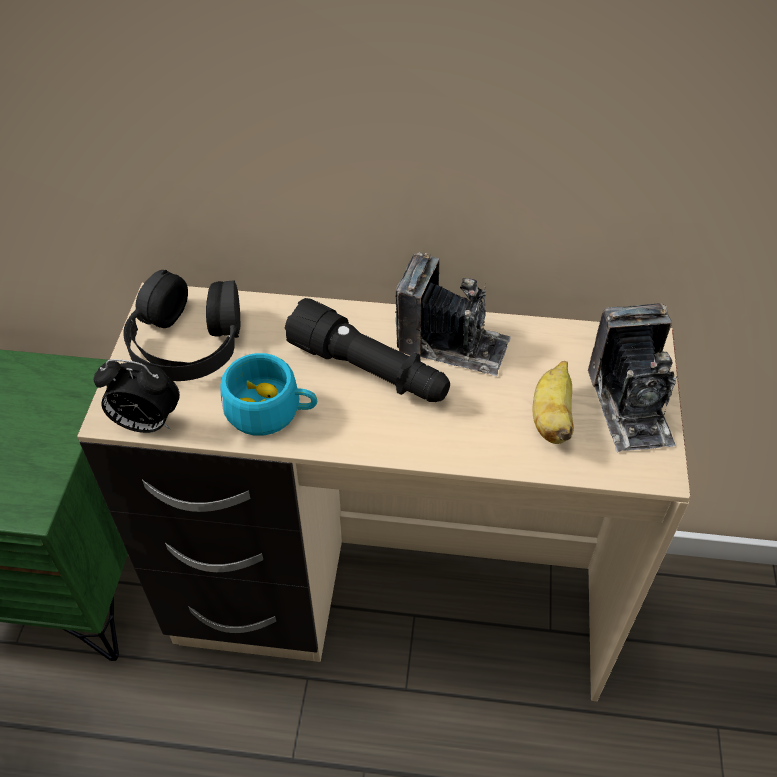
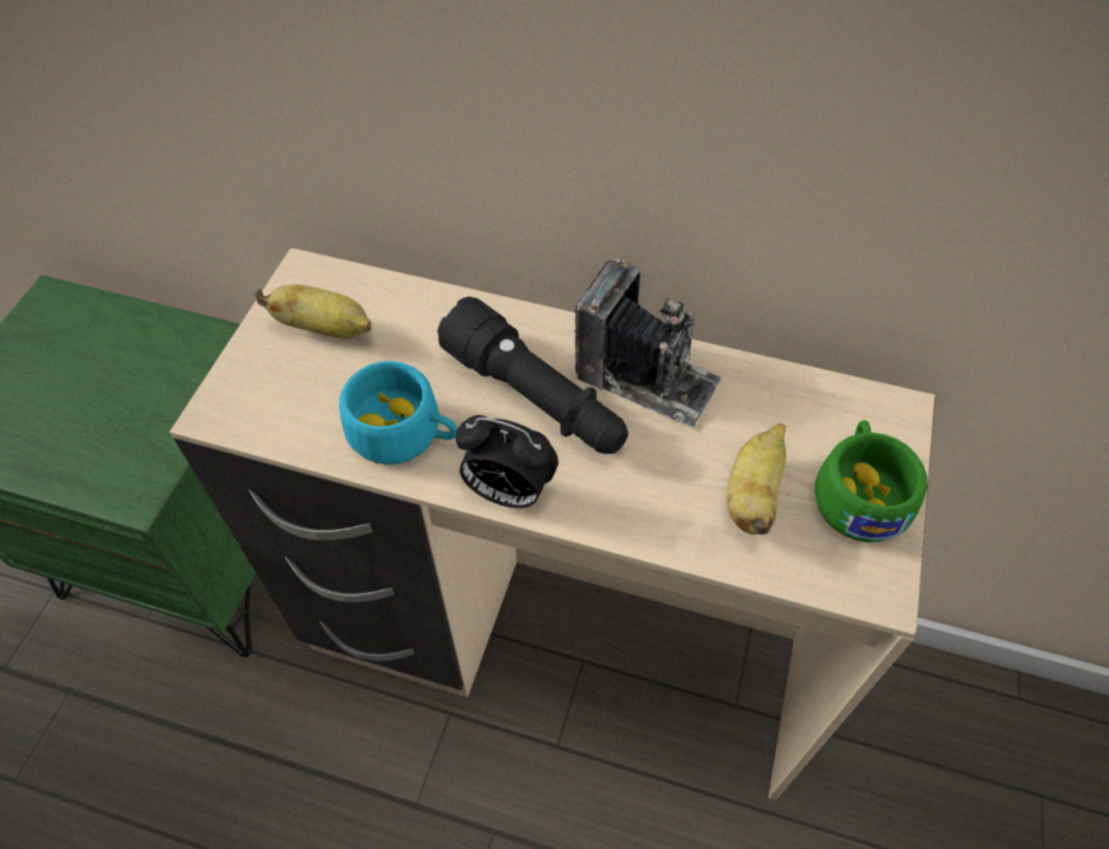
camera: 10 degrees right, 5 degrees up
alarm clock [94,359,180,433] -> alarm clock moved to [456,415,559,508]
black headphones [123,270,240,381] -> banana [255,284,371,339]
camera [588,303,678,452] -> green cup [814,420,928,542]

